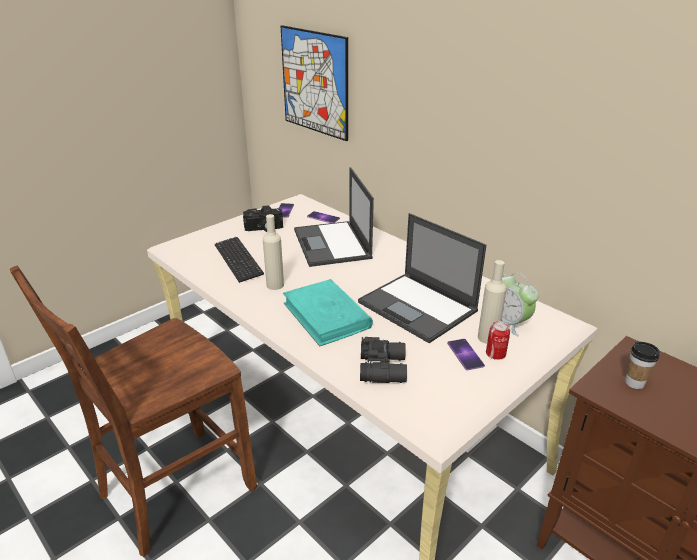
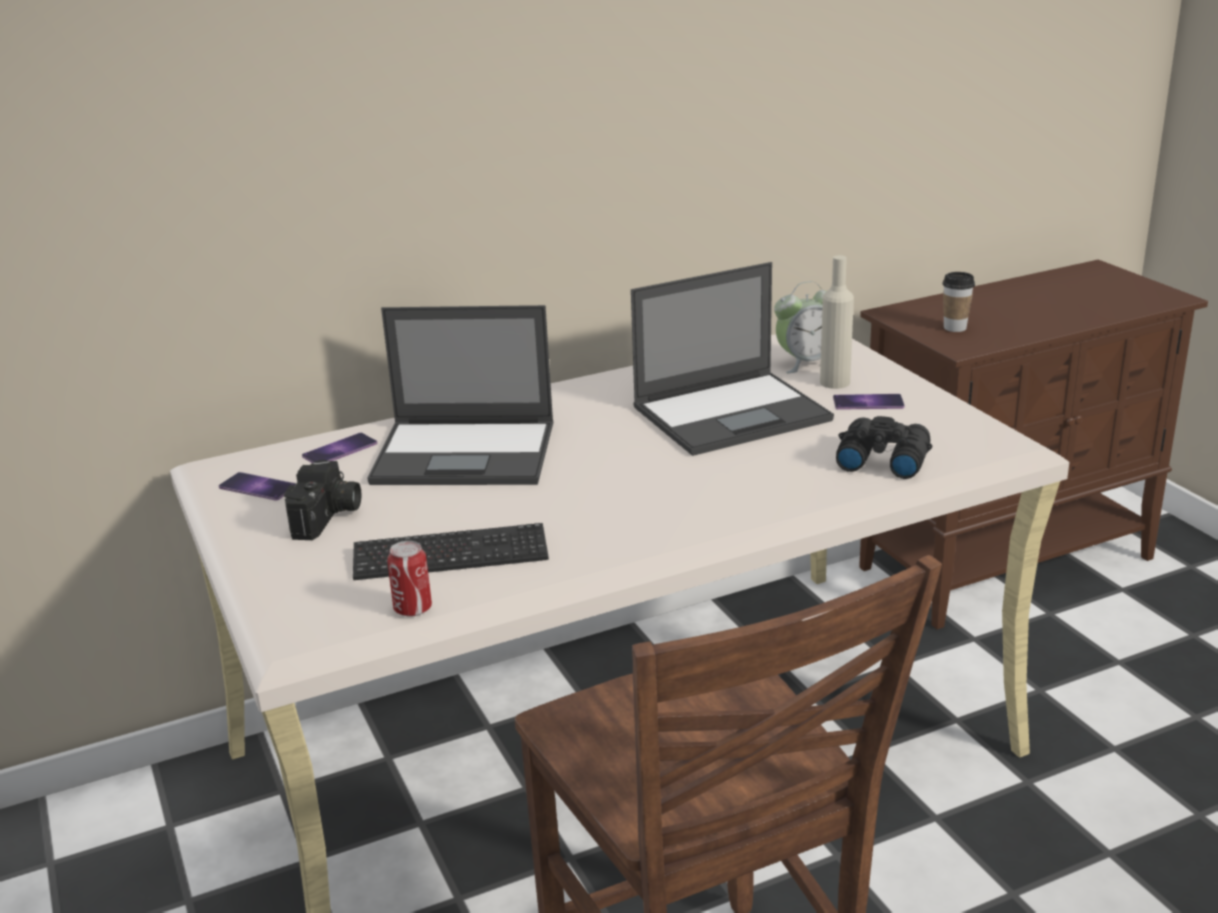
camera: 70 degrees left, 5 degrees down
beige bottle [263,214,284,290] -> none
picture [281,25,348,141] -> none
turquoise book [283,279,373,346] -> none
can [486,321,510,360] -> can moved to [387,541,432,617]

